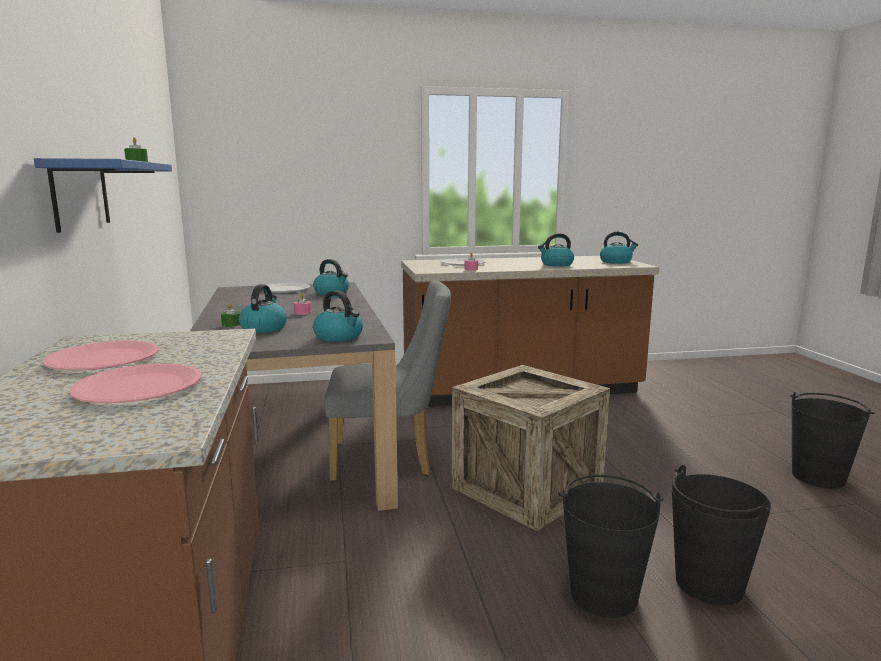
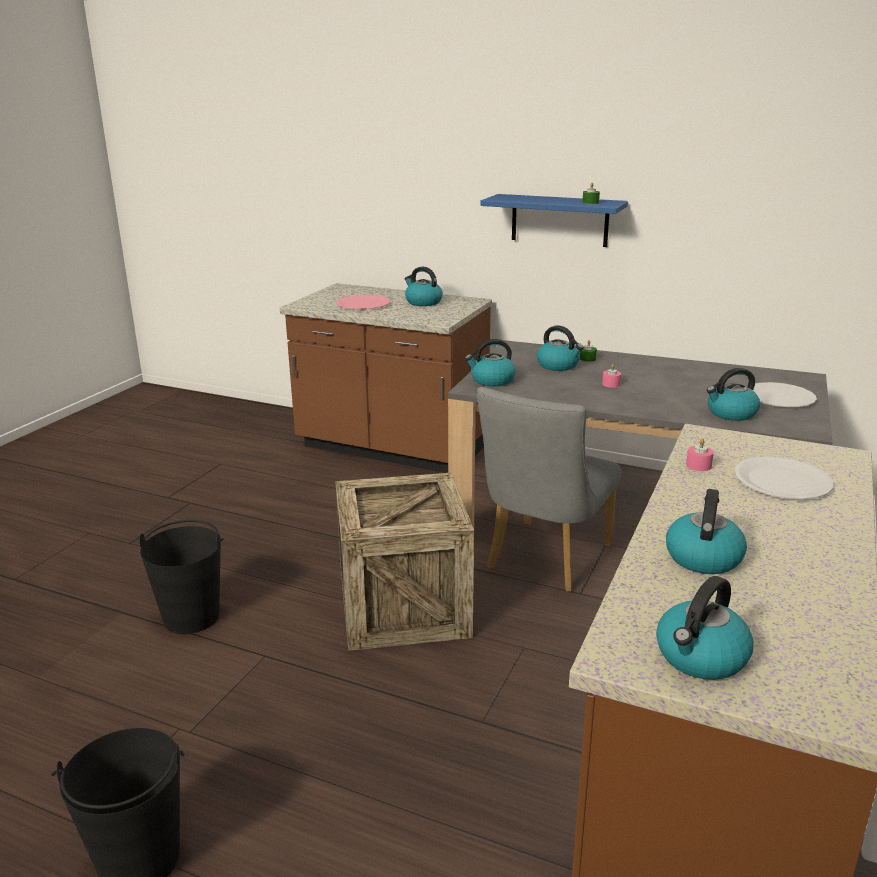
camera: 125 degrees right, 10 degrees up
pink plate [42,340,159,370] -> kettle [404,267,443,306]
black bucket [558,474,664,618] -> none

